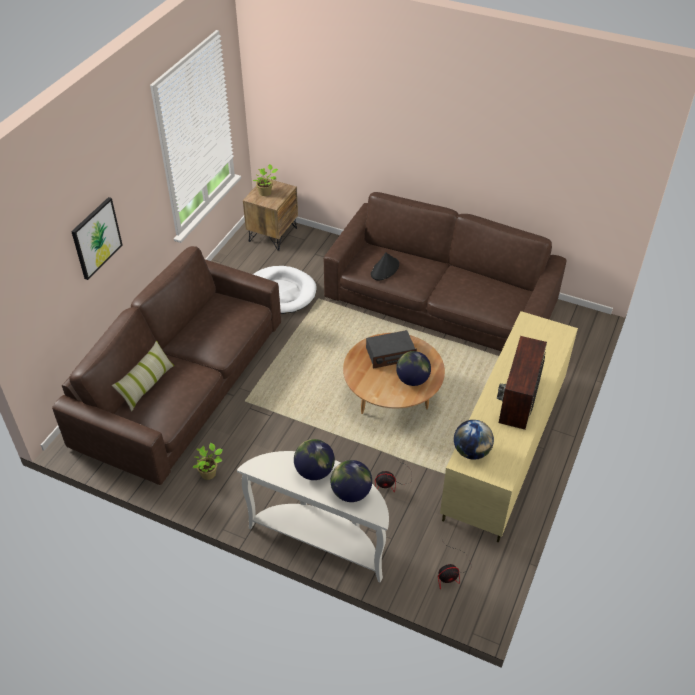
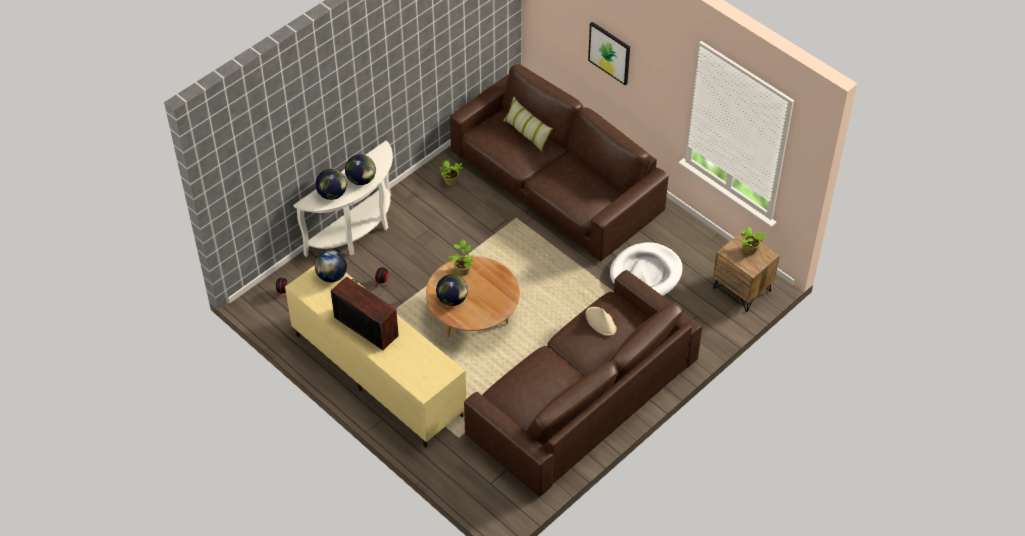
camera: 110 degrees right, 5 degrees up
radio [366,330,417,369] -> none
black hat [371,253,399,280] -> beige hat [586,307,616,336]
none -> potted plant [448,239,474,276]

